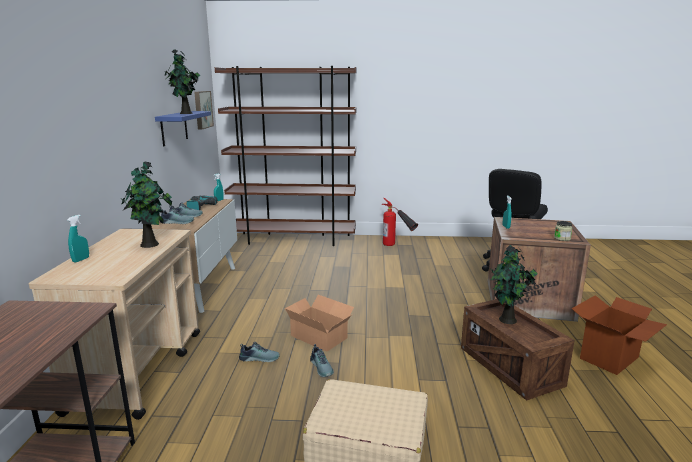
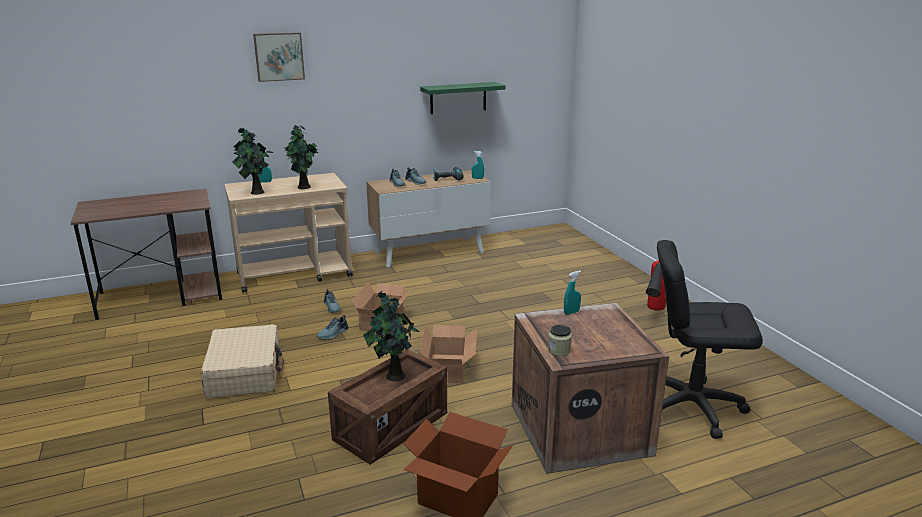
camera: 65 degrees right, 5 degrees up
blue shelf [155,111,211,146] -> green shelf [420,82,505,114]
potted plant [164,49,201,114] -> potted plant moved to [232,127,273,195]
picture [194,91,214,129] -> picture moved to [253,32,305,82]
brown bookcase [215,66,357,246] -> none
none -> cardboard box [420,324,477,383]

